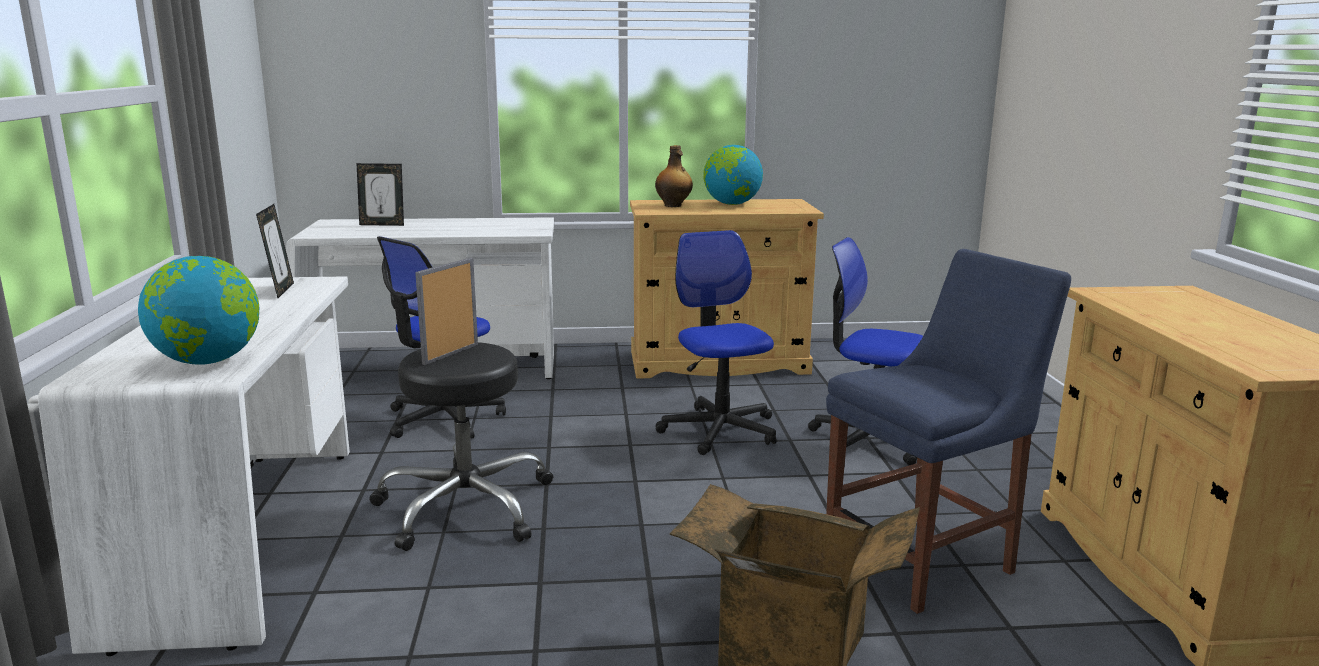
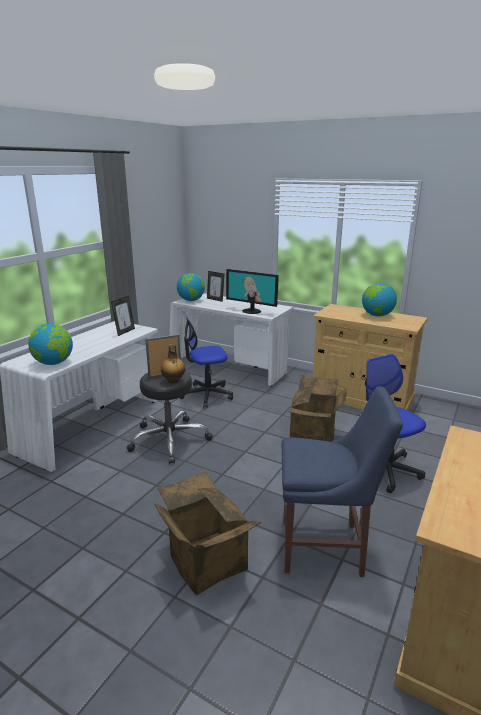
camera: 35 degrees right, 5 degrees up
bottle [655,145,693,207] -> bottle moved to [161,344,185,384]
office chair [656,230,777,455] -> cardboard box [289,375,347,442]
none -> globe [177,273,205,301]
none -> monitor [226,269,279,314]

